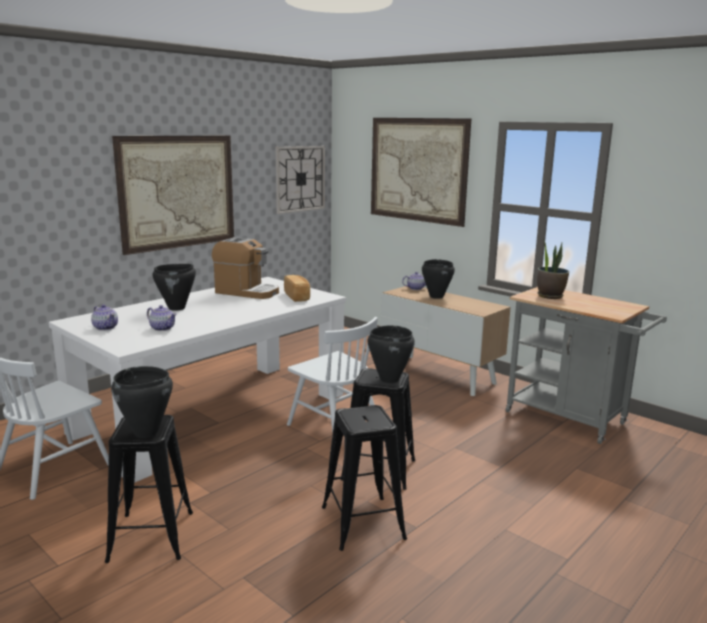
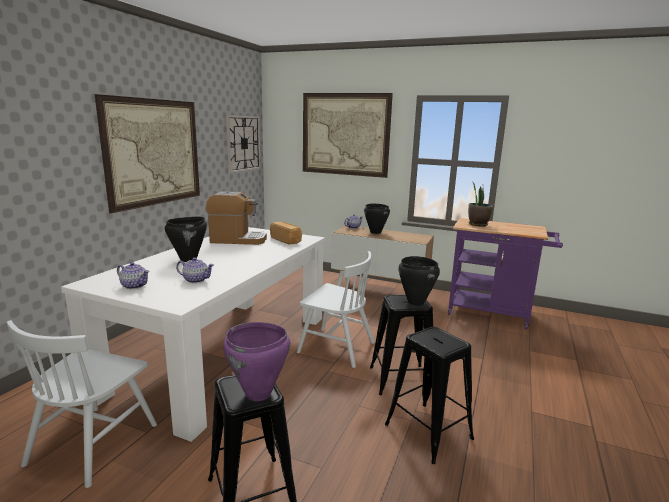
camera: 20 degrees left, 0 degrees up
black cooking pot [111,366,173,438] -> purple cooking pot [223,322,290,401]
grey cart [506,287,667,444] -> purple cart [448,218,563,329]

